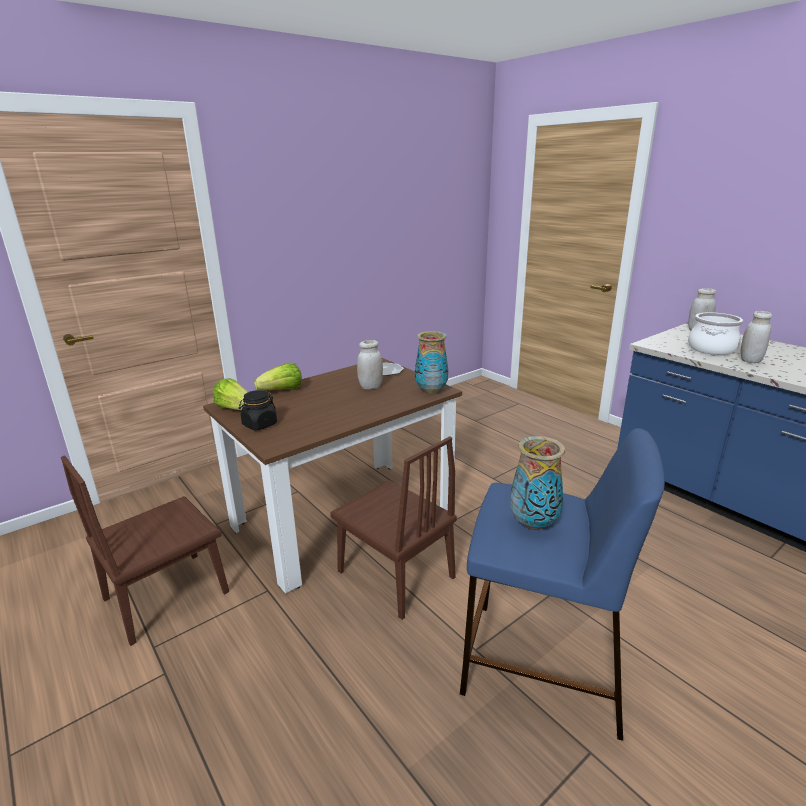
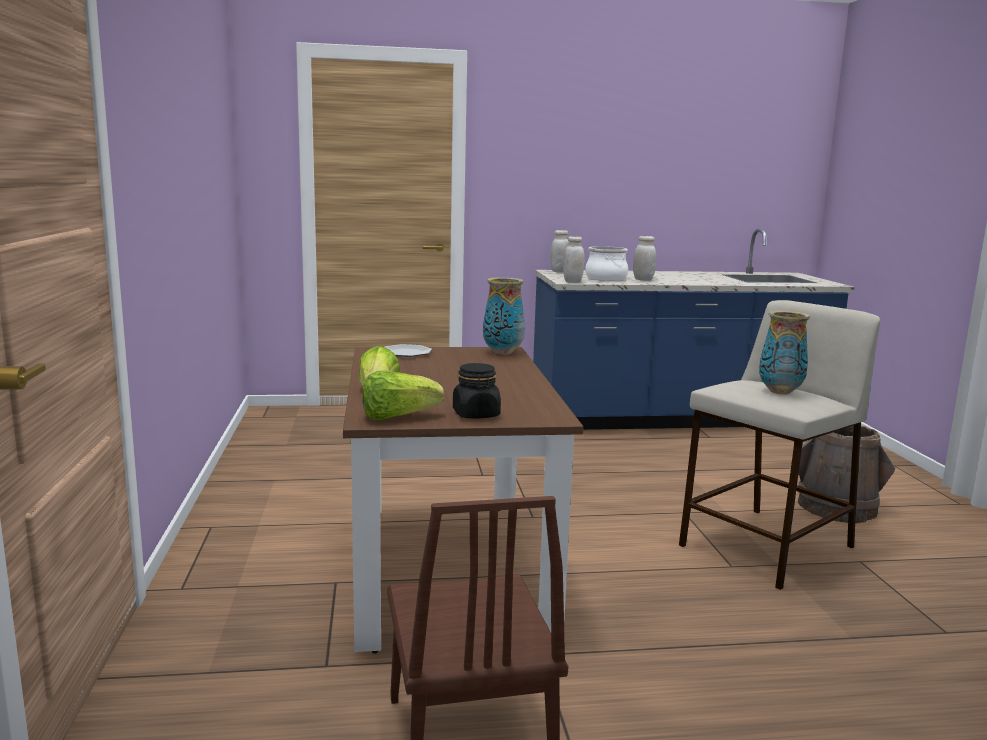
camera: 60 degrees left, 10 degrees down
brown chair [330,436,457,620] -> none
white jar [357,340,383,389] -> white jar moved to [564,236,585,283]
blue stool [460,428,665,741] -> beige stool [679,300,880,590]
none -> brown bucket [798,426,895,524]

